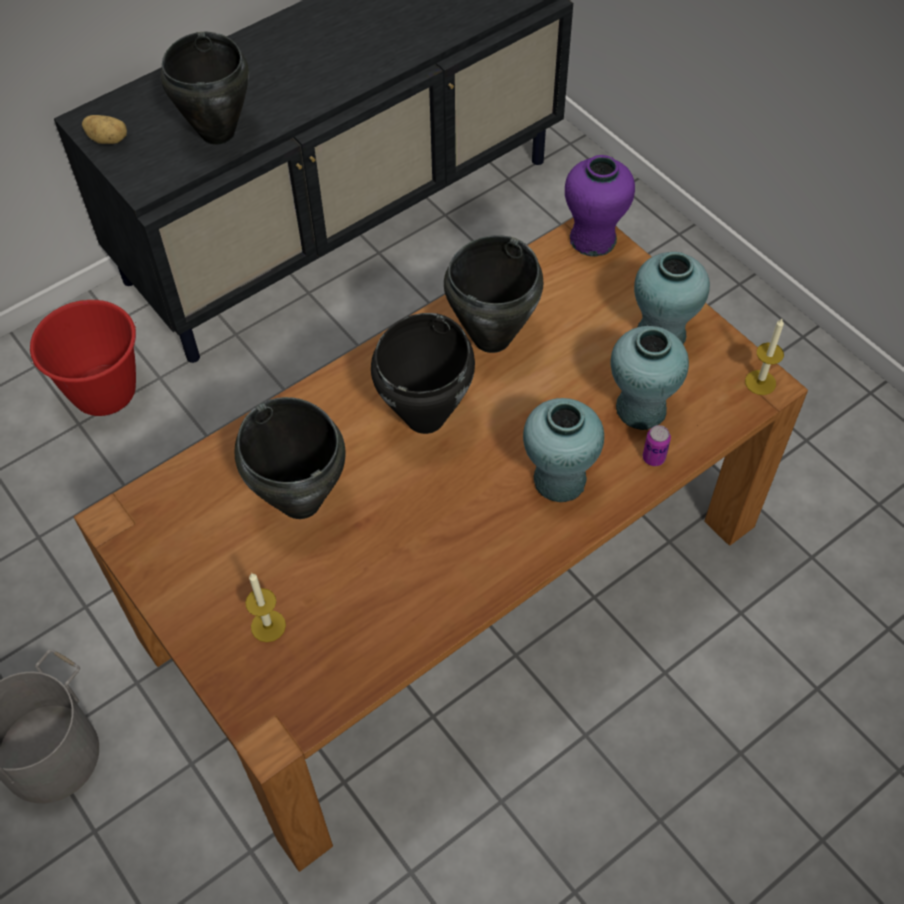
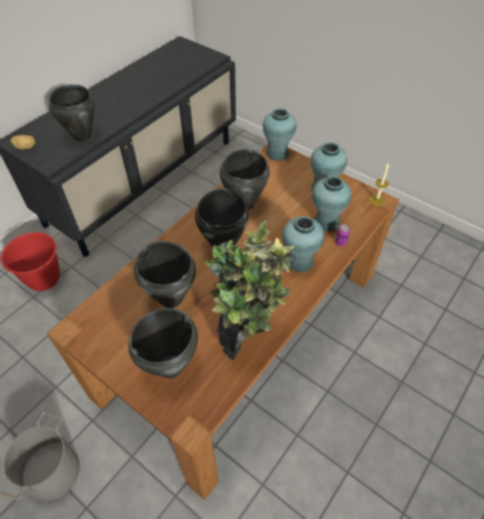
camera: 15 degrees left, 5 degrees down
candle [245,573,286,642] -> black cooking pot [128,308,198,378]
purple vase [565,155,635,257] -> turquoise vase [263,108,297,161]
none -> potted plant [204,221,295,360]

